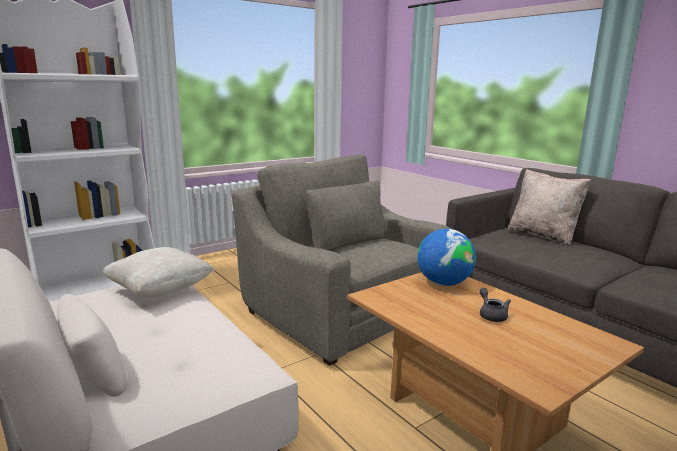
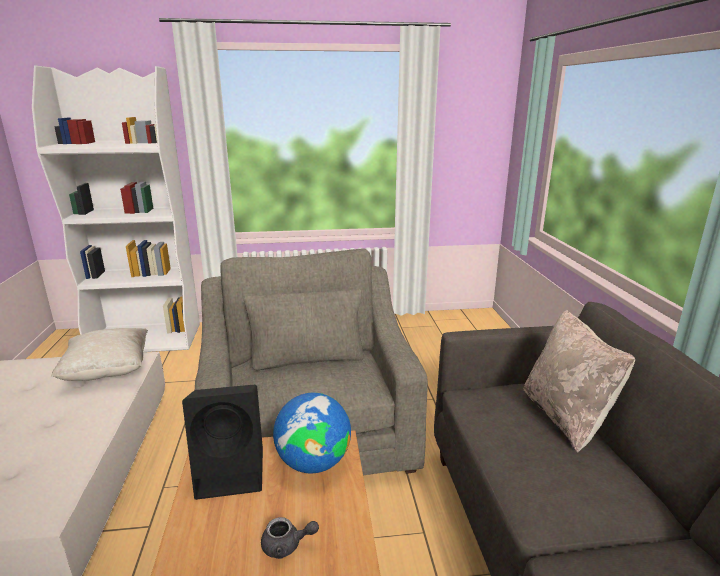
camera: 30 degrees right, 5 degrees up
grey teapot [479,288,511,322] -> grey teapot turned 75 degrees clockwise [261,517,319,559]
none -> black speaker [182,385,263,500]

